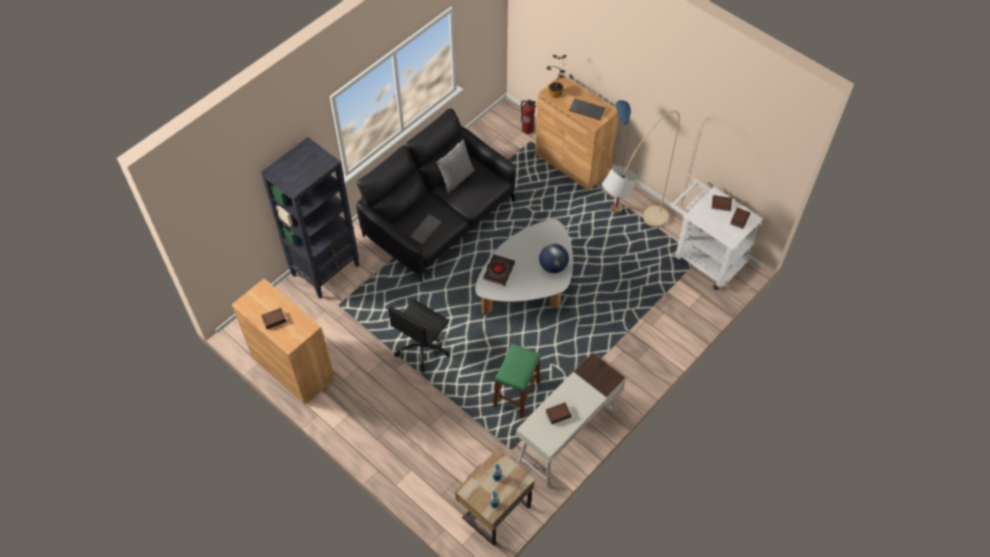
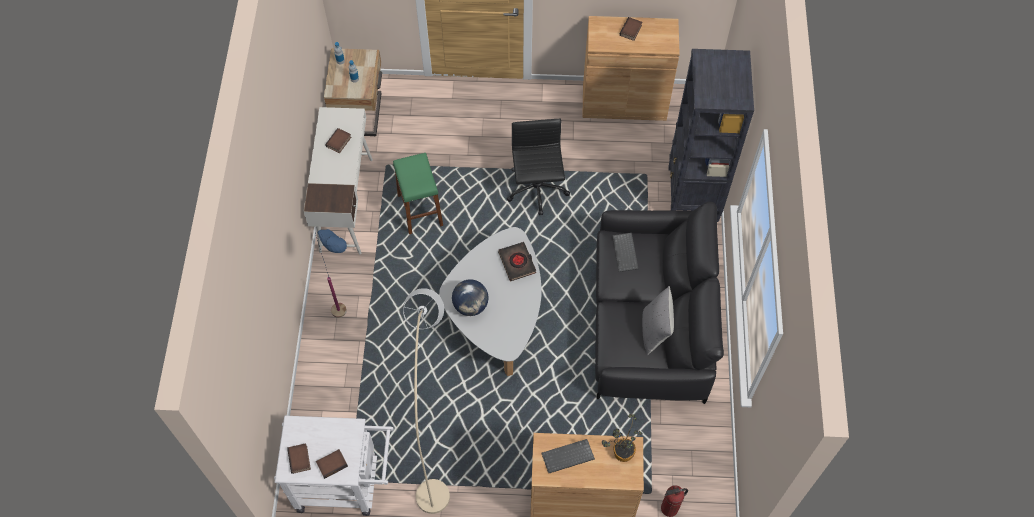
camera: 140 degrees right, 5 degrees up
blue floor lamp [611,100,631,213] -> blue floor lamp moved to [315,229,347,318]

